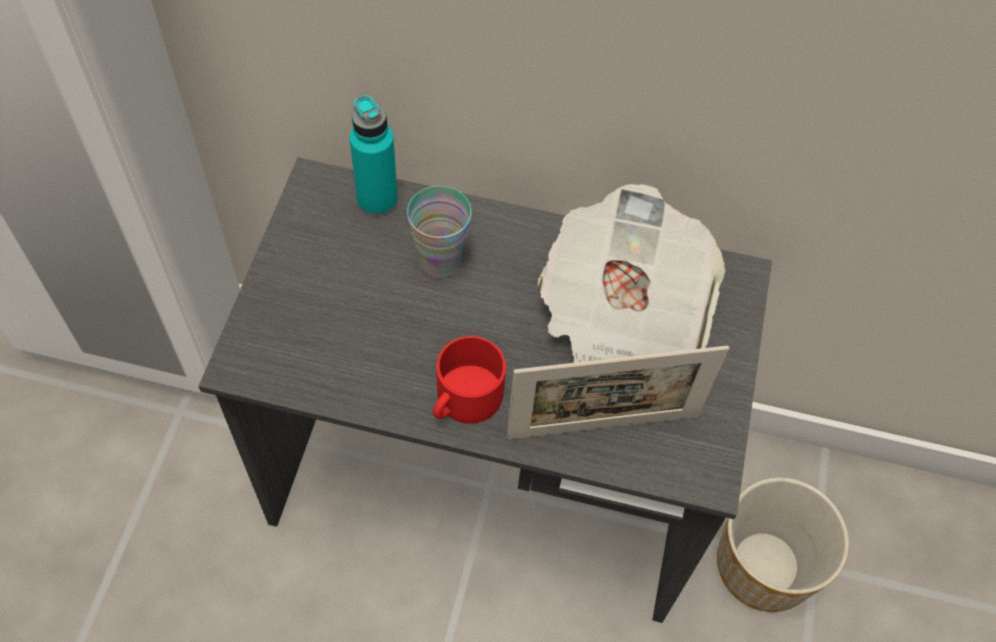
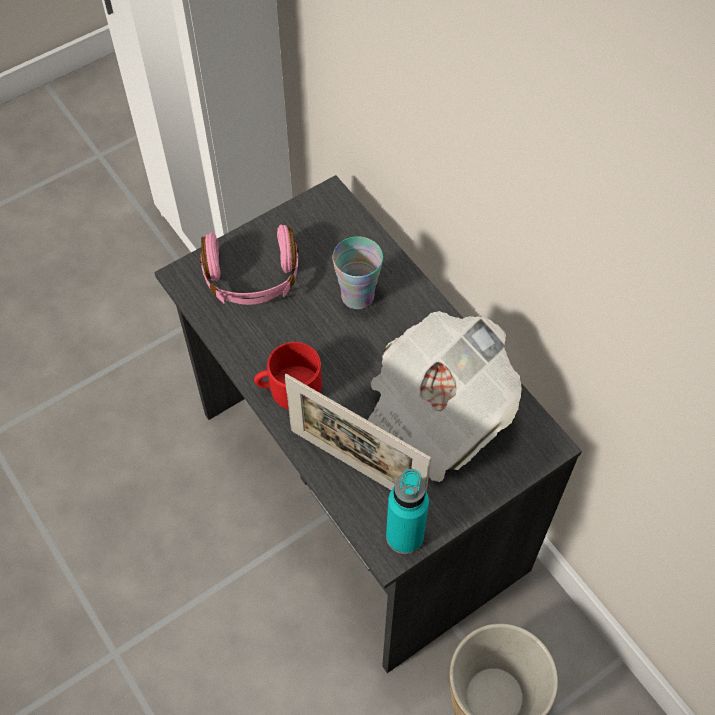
camera: 45 degrees right, 0 degrees up
turquoise bottle [350,95,398,216] -> turquoise bottle moved to [386,469,429,554]
none -> pink headphones [199,225,299,305]

